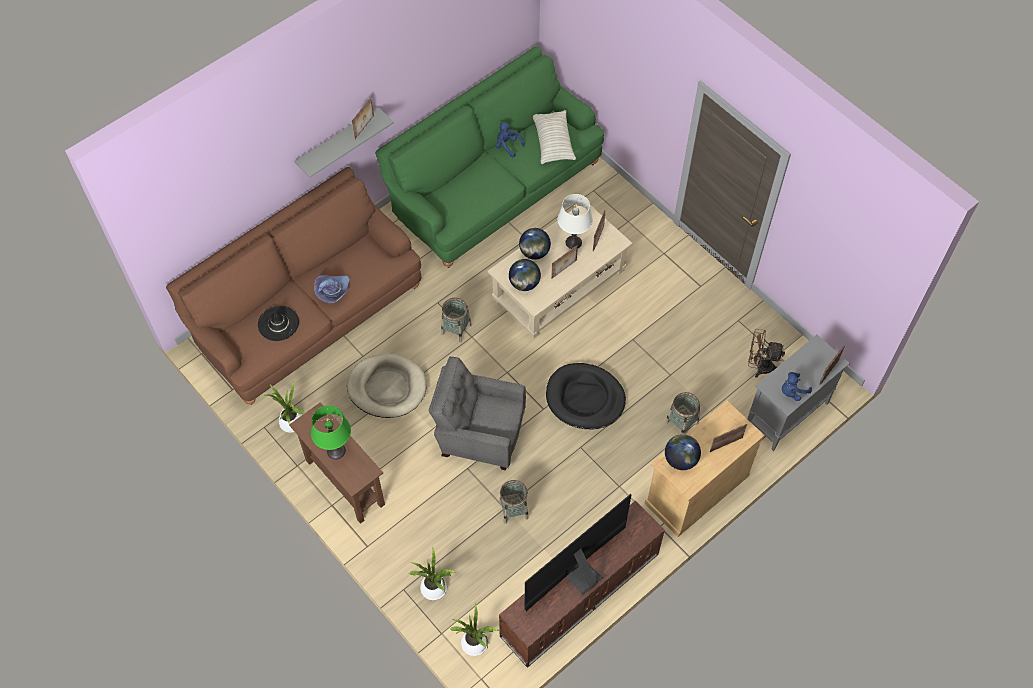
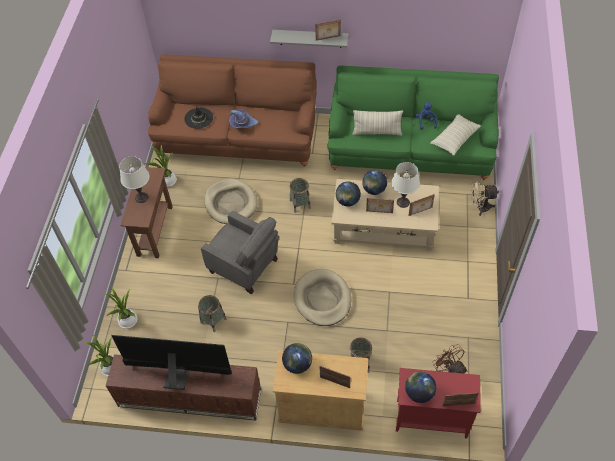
camera: 50 degrees right, 5 degrees down
green table lamp [311,405,351,460] -> white table lamp [119,156,149,203]
grey armchair [428,356,526,470] -> grey armchair turned 150 degrees clockwise [201,211,279,294]
black dog bed [546,363,626,429] -> beige dog bed [294,269,351,326]
grey cabinet [747,335,850,451] -> red cabinet [396,368,481,438]
blue plush toy [782,372,812,401] -> globe [405,372,436,403]
none -> pillow [352,110,403,136]
none -> beige fan [471,178,499,216]

